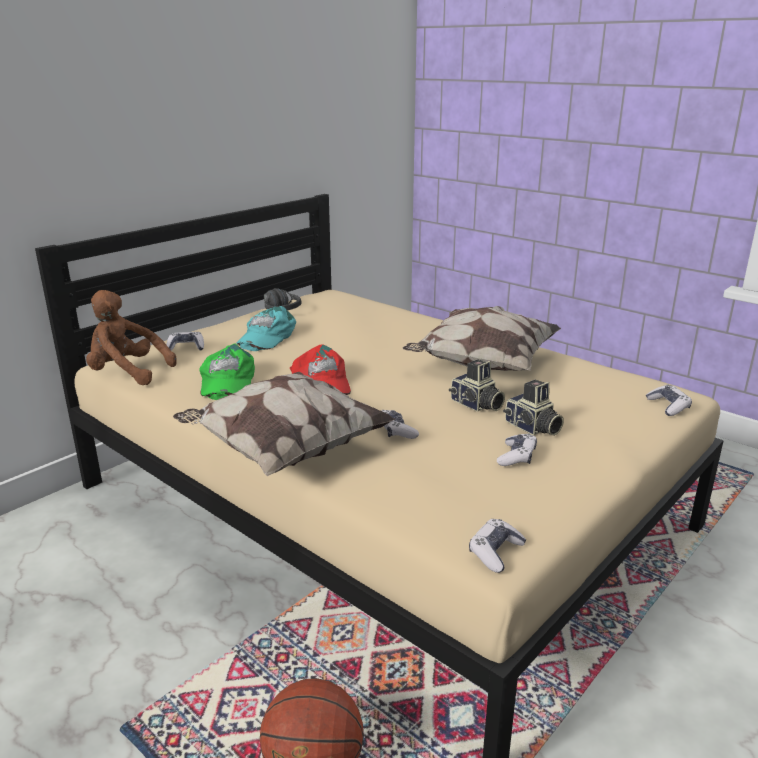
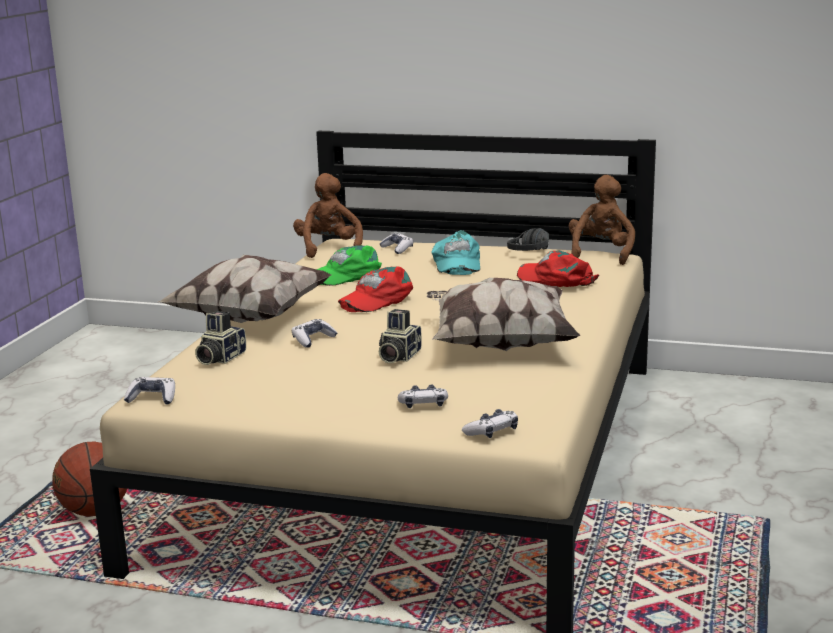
camera: 65 degrees right, 5 degrees down
turquoise cap [236,306,296,351] -> turquoise cap turned 90 degrees counterclockwise [431,230,480,275]
game controller [497,433,537,466] -> game controller moved to [398,385,448,408]
camera [503,380,564,436] -> camera moved to [195,311,246,365]
none -> red cap [517,250,599,287]
none -> brown plush toy [569,175,635,265]

